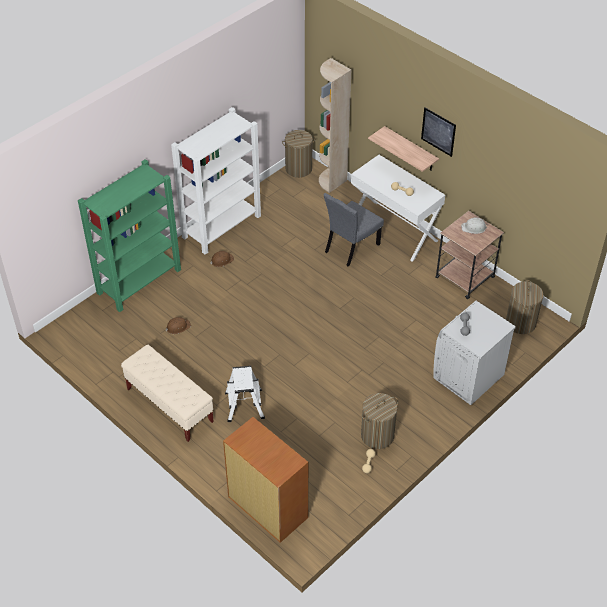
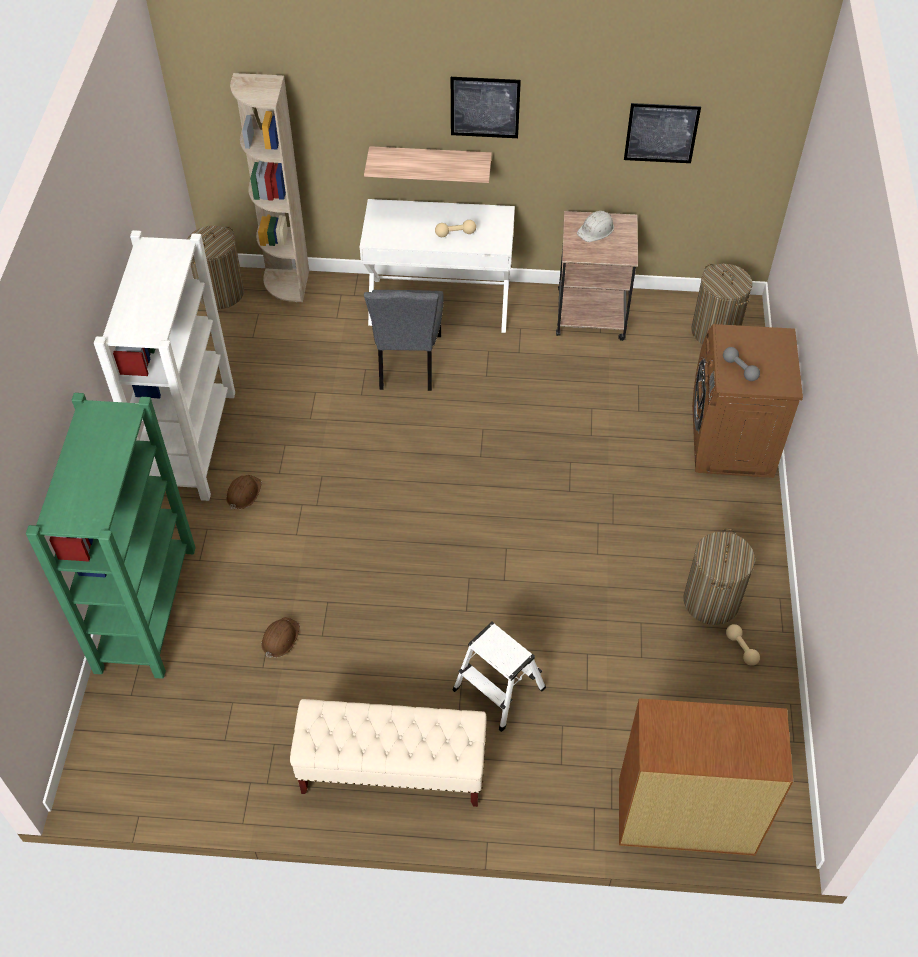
camera: 40 degrees left, 5 degrees up
white washing machine [433,300,516,405] -> brown washing machine [692,324,803,478]
none -> picture [624,103,701,163]

